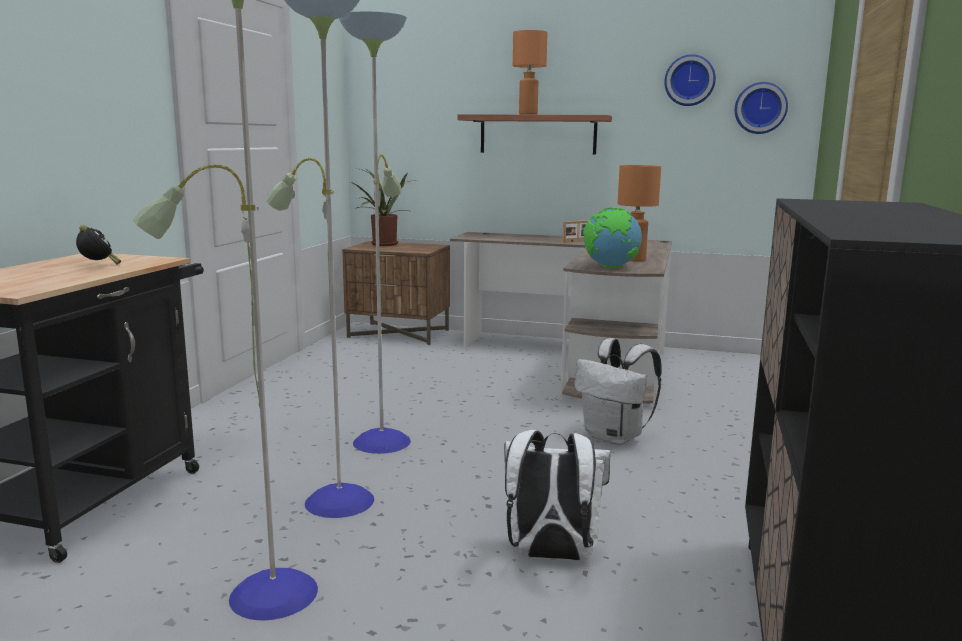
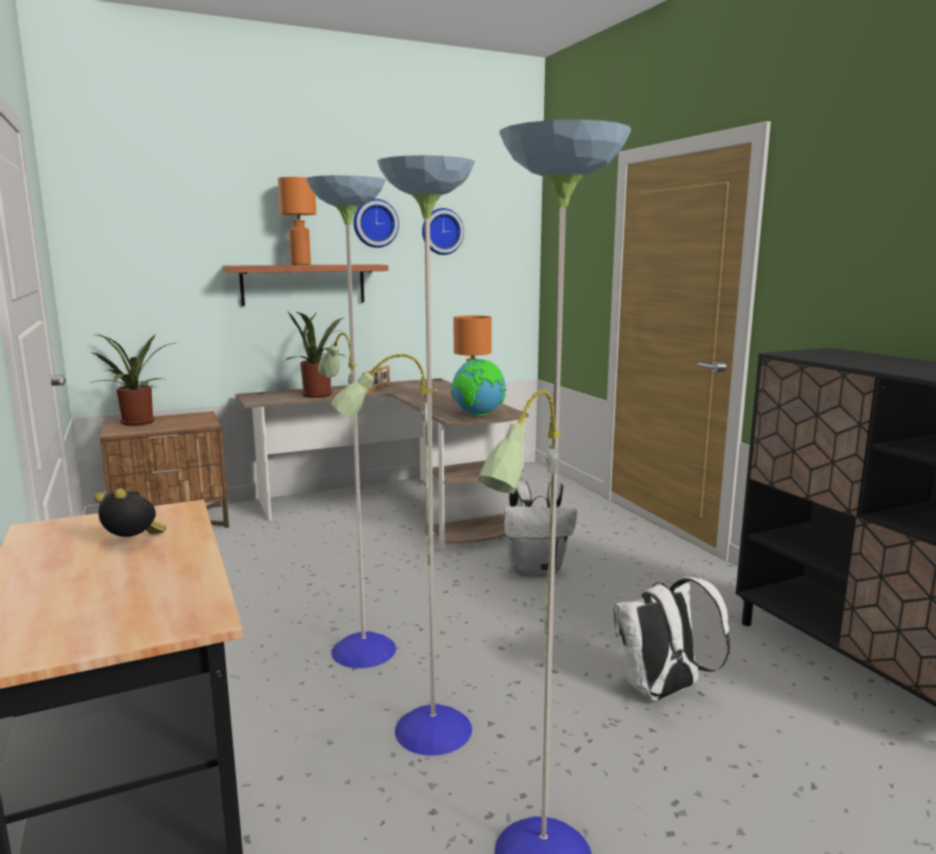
camera: 40 degrees left, 0 degrees up
wall clock [735,82,788,134] -> wall clock moved to [354,199,399,248]
none -> potted plant [284,311,344,398]

